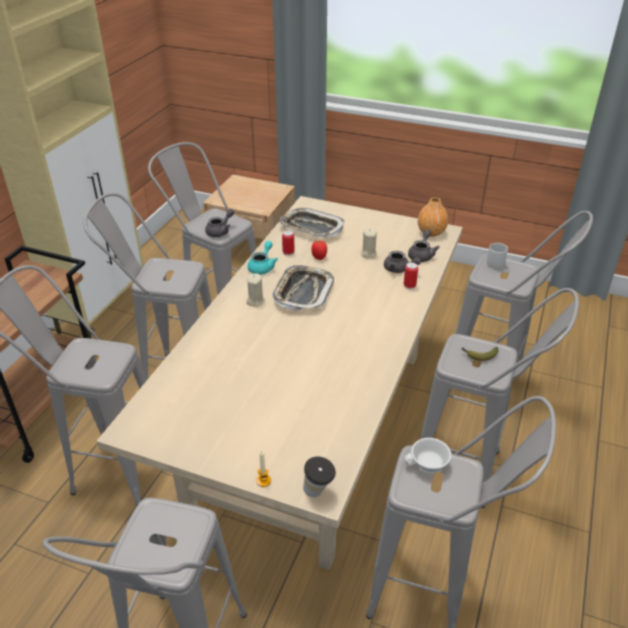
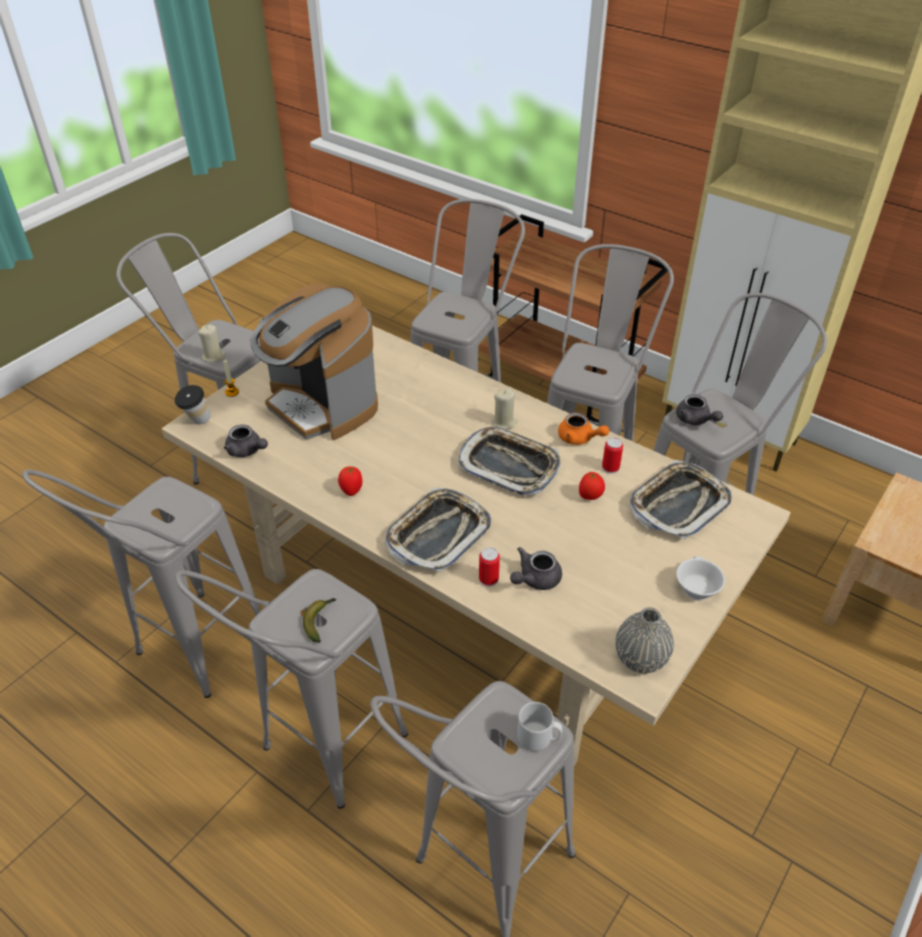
camera: 105 degrees right, 5 degrees up
turquoise teapot [248,241,278,275] -> orange teapot [558,413,609,445]
beige candle [360,228,377,258] -> beige candle moved to [198,325,226,362]
white cup [404,438,451,473] -> white cup moved to [676,556,725,600]
grey teapot [408,229,440,262] -> grey teapot moved to [224,424,268,457]
orange vase [418,197,448,237] -> grey vase [615,607,674,673]
none -> coffee machine [250,284,378,440]
none -> tomato [338,467,362,496]
none -> tray [385,487,491,572]

